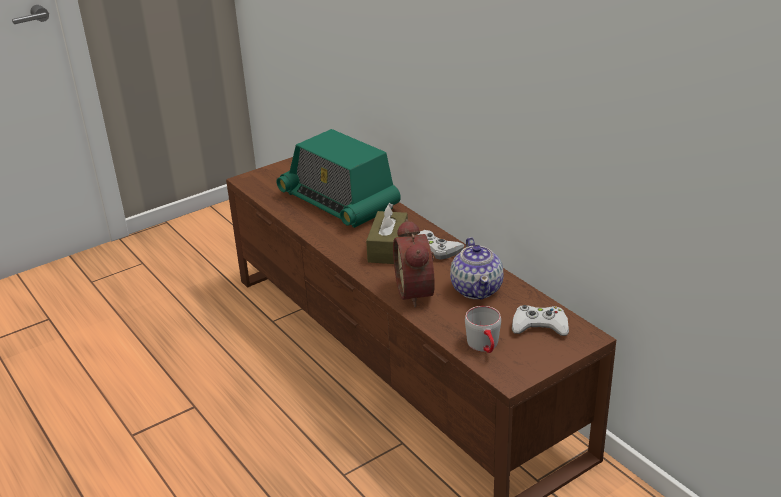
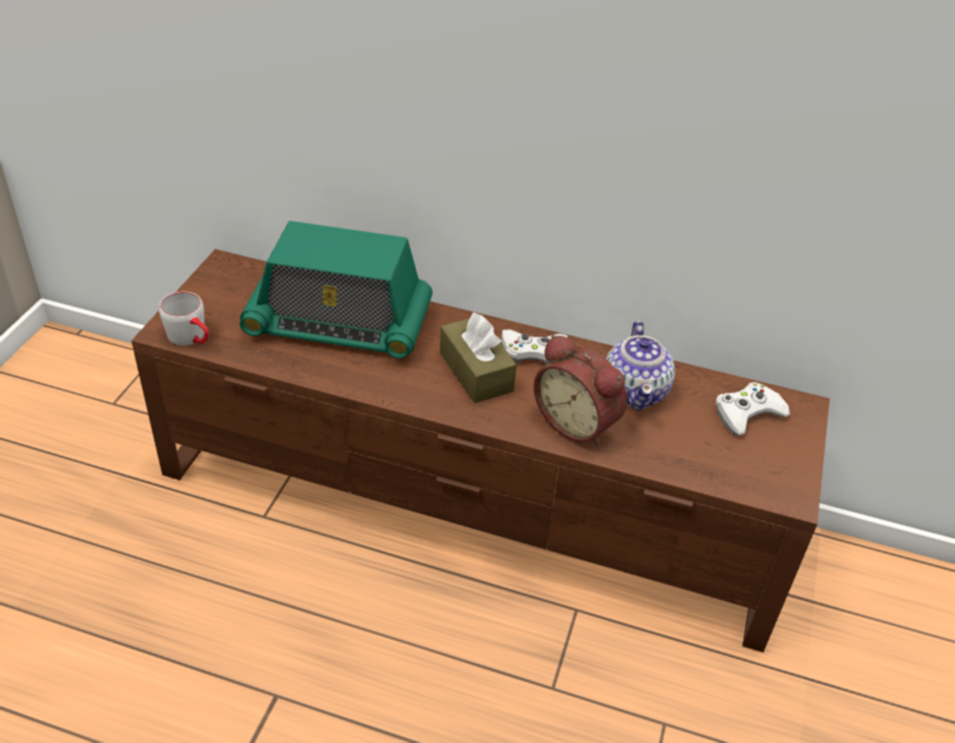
camera: 40 degrees left, 10 degrees up
teapot [450,237,504,300] -> teapot turned 45 degrees clockwise [606,321,675,411]
grey mug [465,306,501,353] -> grey mug moved to [159,292,209,346]

